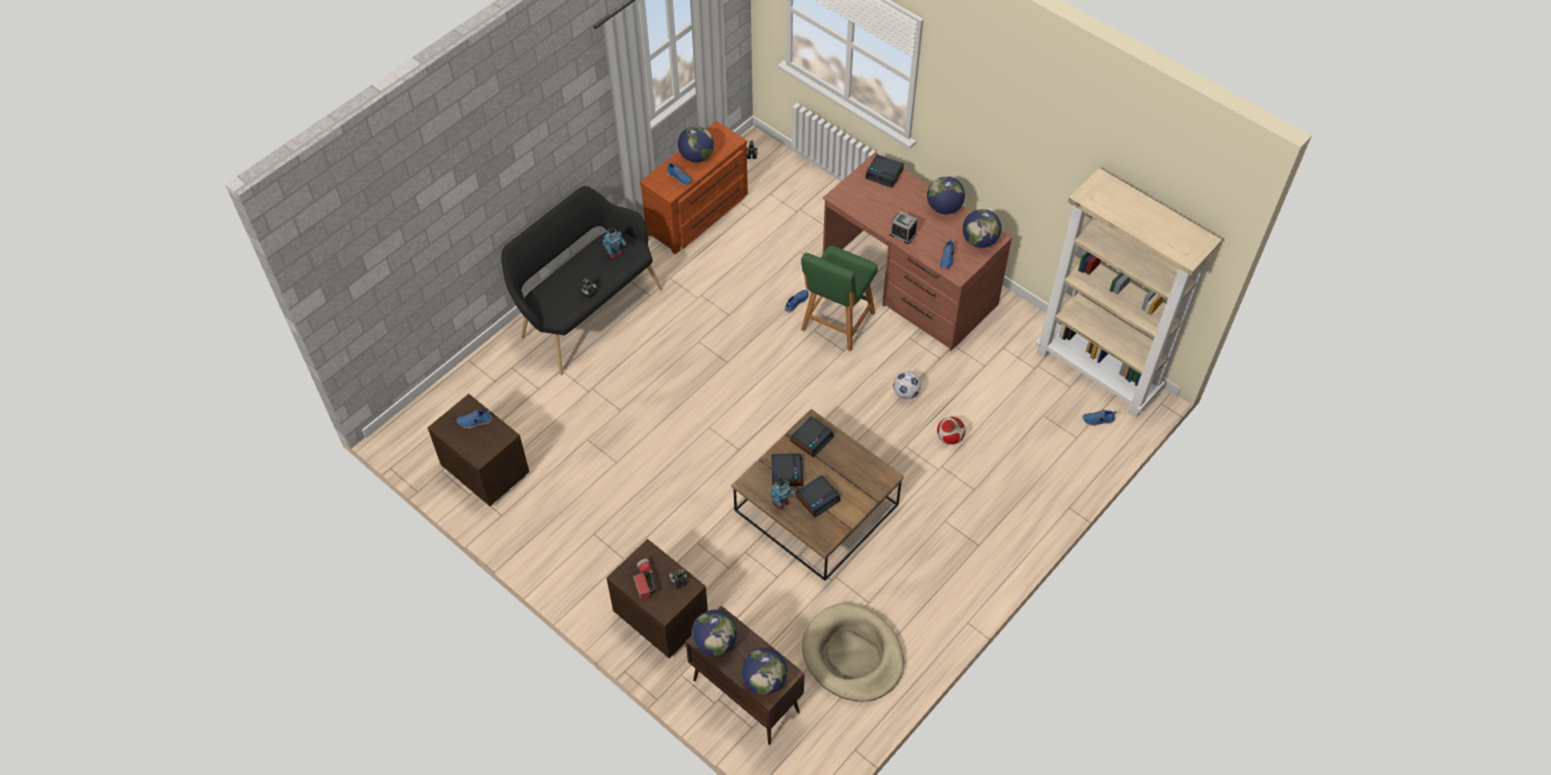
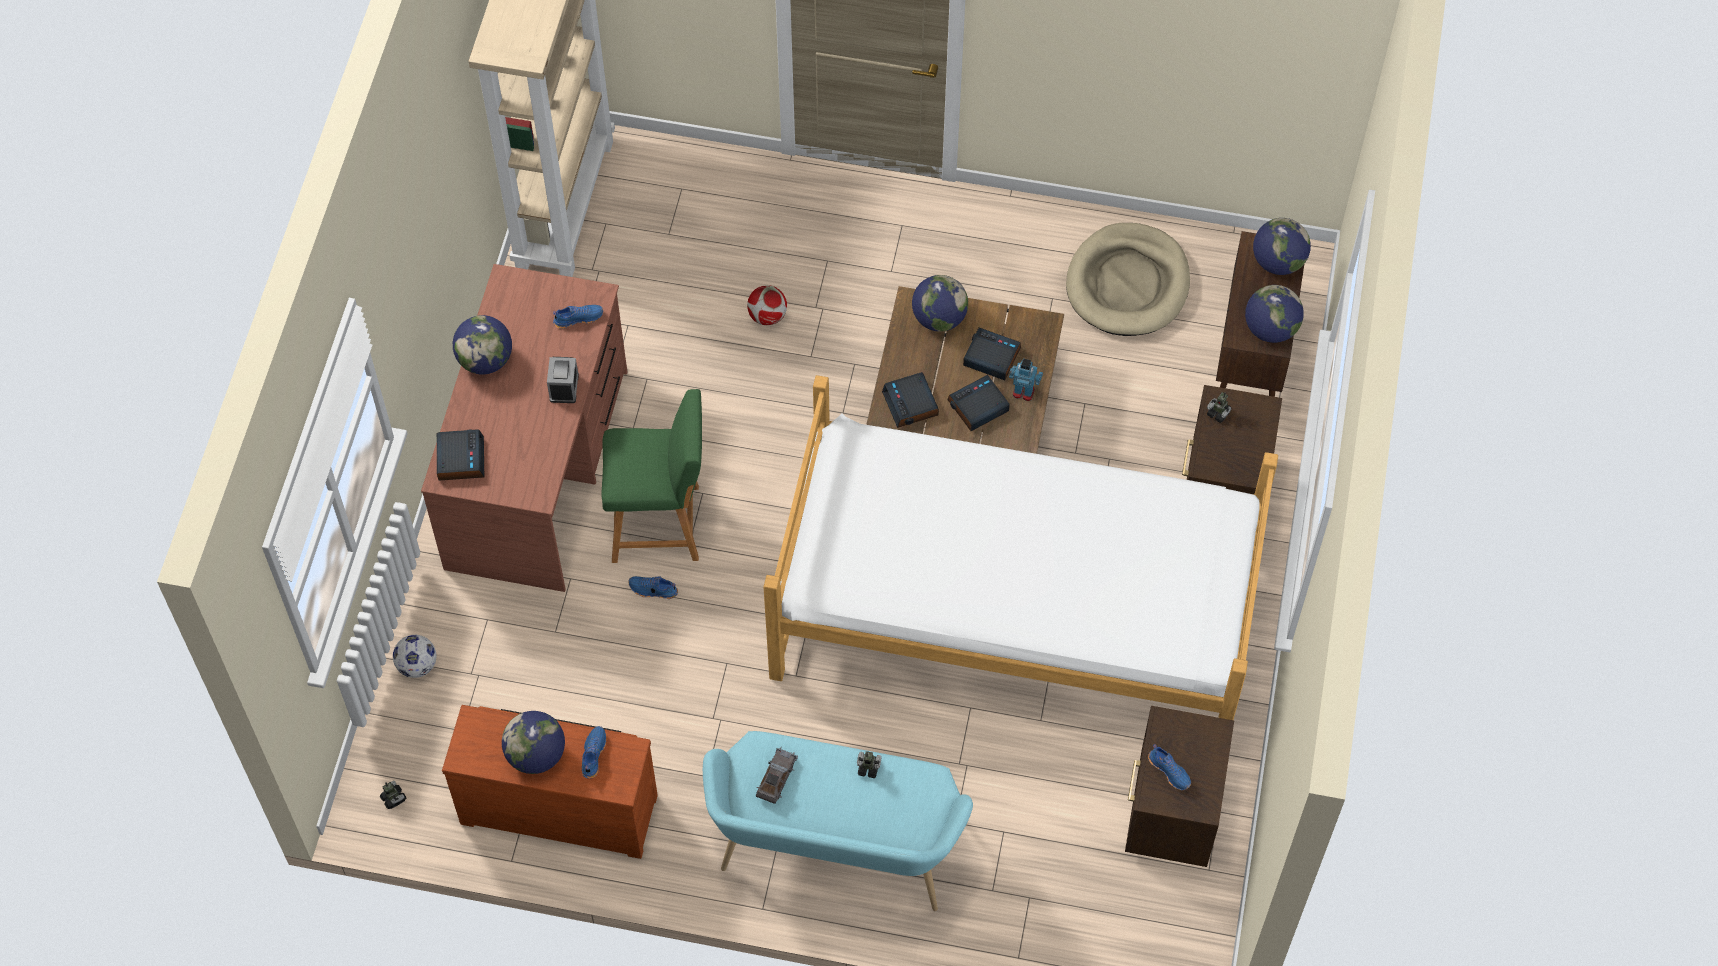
camera: 120 degrees left, 5 degrees up
black bench [501,186,662,375] -> turquoise bench [703,731,973,911]
toy robot [603,226,626,259] -> grey toy car [756,747,798,804]
flashlight [633,559,659,599] -> none
alarm clock [790,416,834,458] -> alarm clock turned 120 degrees counterclockwise [882,372,939,428]
football [893,371,921,399] -> football moved to [393,635,437,678]
globe [963,209,1001,248] -> globe moved to [912,275,968,332]
blue shoe [1082,410,1116,426] -> none
none -> bed [764,375,1278,720]

